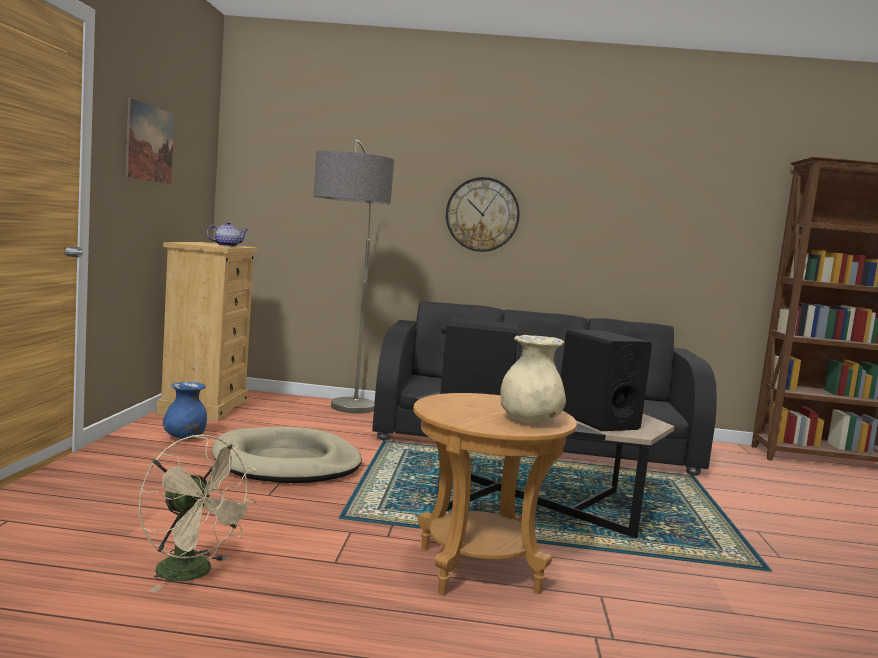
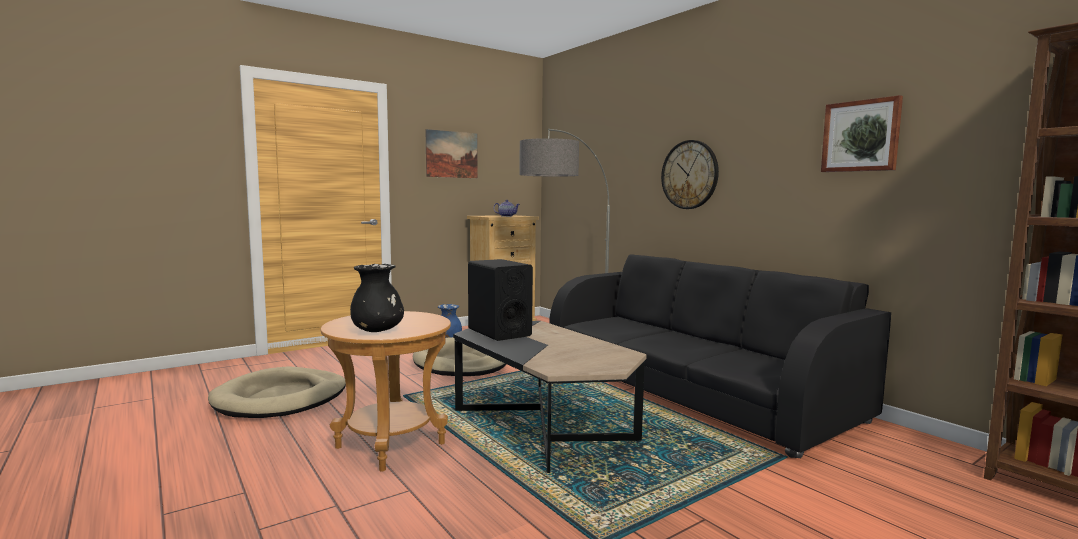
camera: 50 degrees right, 0 degrees up
beige fan [139,435,257,592] -> beige dog bed [208,367,346,418]
beige vase [500,335,566,424] -> black vase [350,264,404,332]
black speaker [561,329,652,431] -> none
none -> picture [821,95,903,172]

